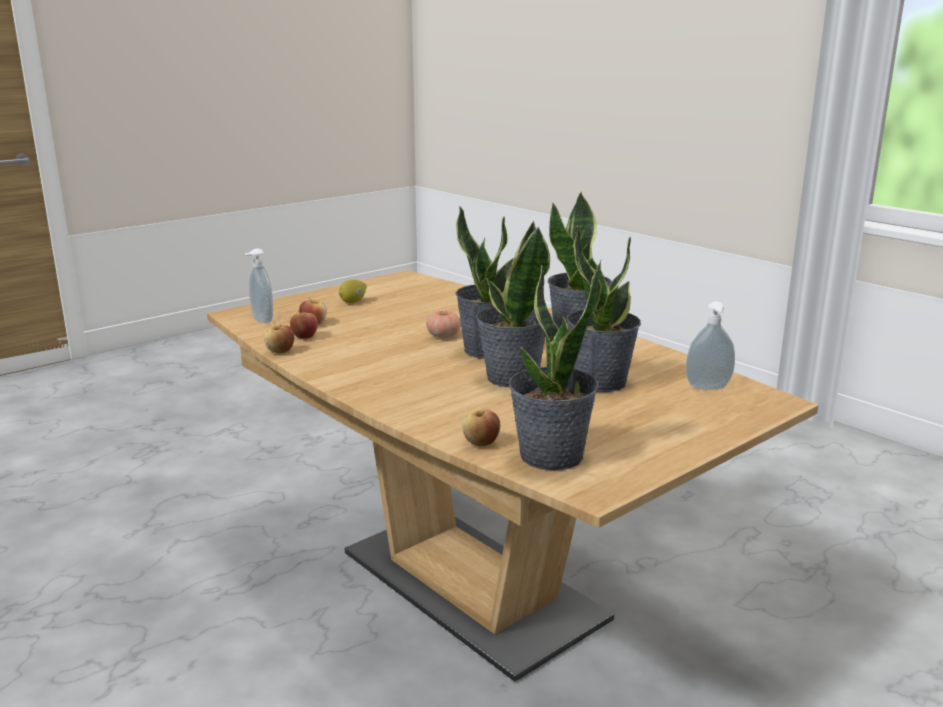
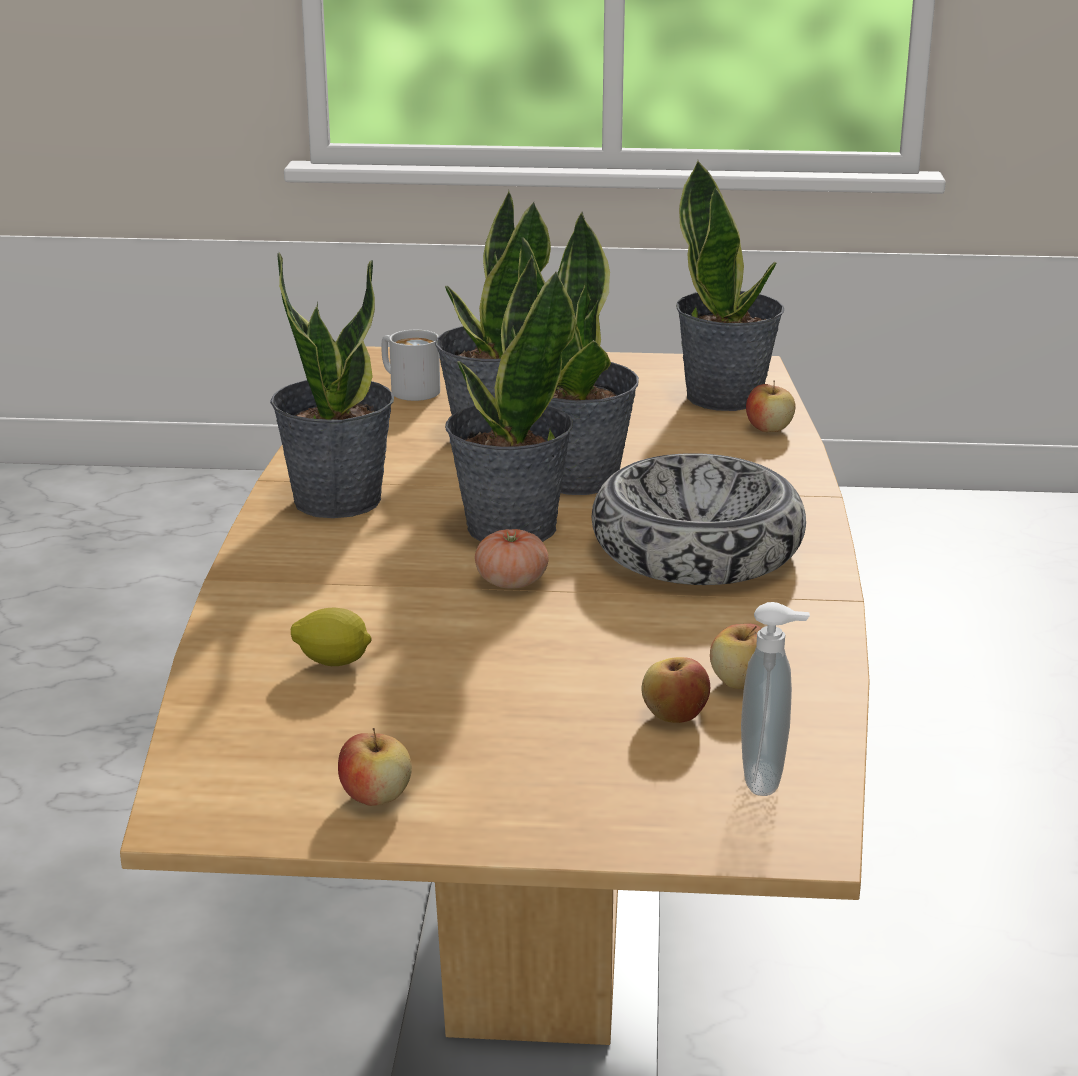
camera: 135 degrees left, 5 degrees up
apple [264,325,294,353] -> apple moved to [338,728,412,806]
lemon [339,279,367,303] -> lemon moved to [291,608,372,666]
soap dispenser [686,302,735,390] -> white mug [382,330,440,401]
none -> bowl [591,453,806,585]

